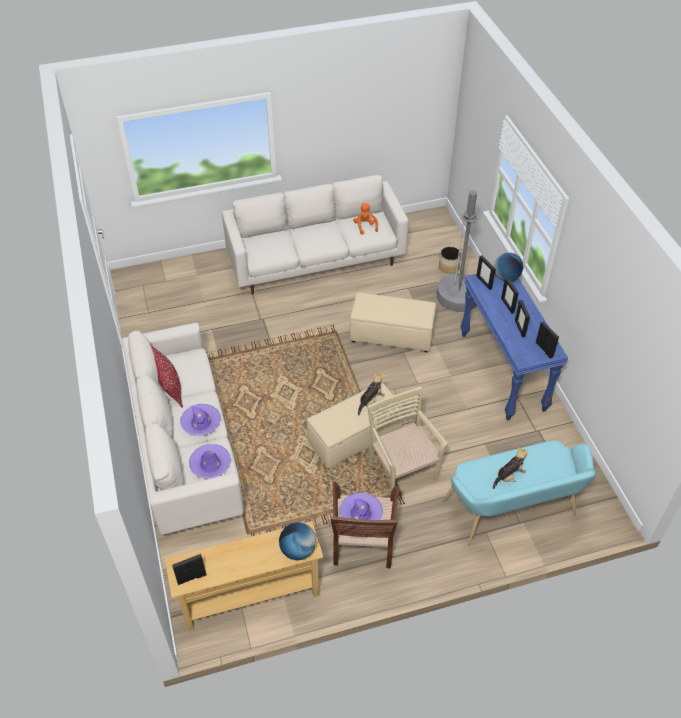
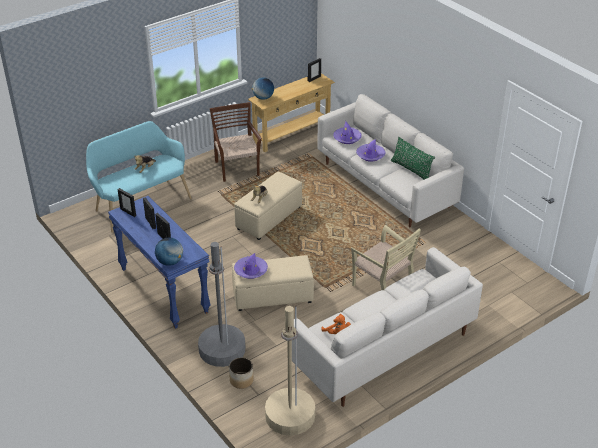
camera: 160 degrees right, 10 degrees down
red pillow [150,344,183,408] -> green pillow [391,137,435,179]
purple hat [340,493,383,526] -> purple hat moved to [234,253,268,279]
beige armchair [367,387,448,497] -> beige armchair moved to [351,225,421,290]
picture frame [476,255,496,290] -> none
none -> beige floor lamp [265,305,315,436]

